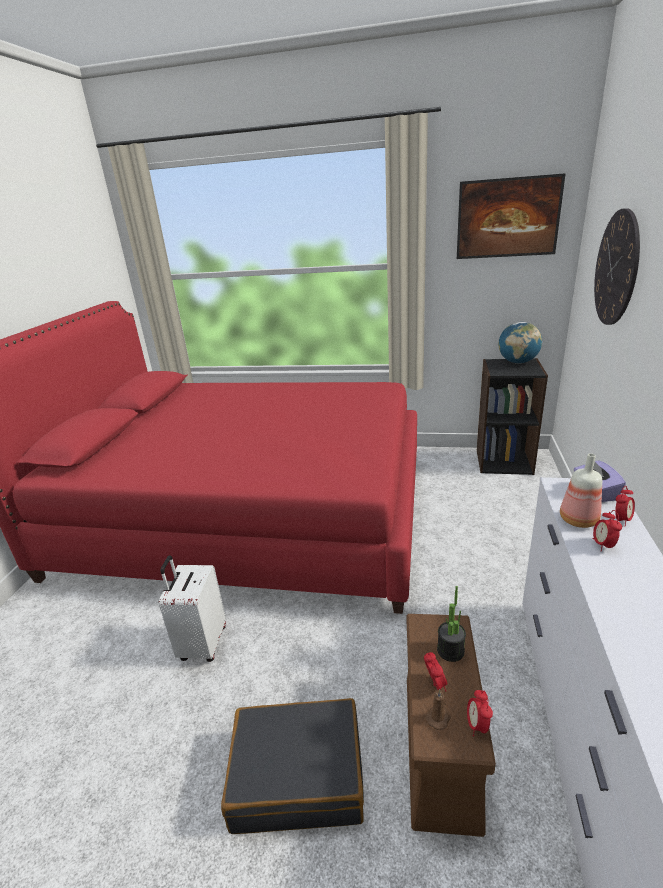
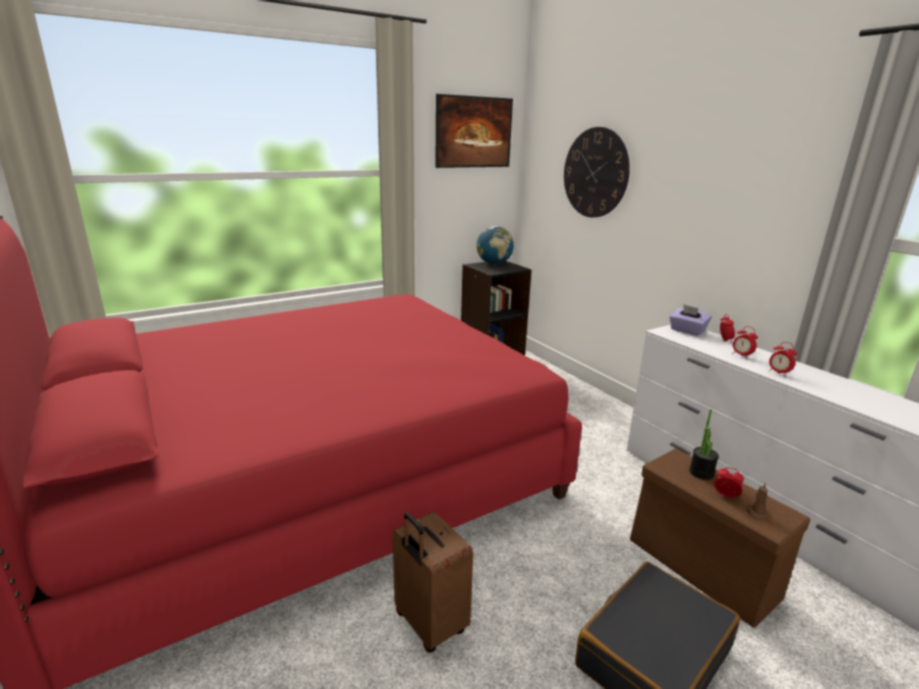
camera: 45 degrees left, 5 degrees down
white suitcase [159,555,226,662] -> brown suitcase [393,511,473,653]
alarm clock [467,690,493,736] -> alarm clock moved to [768,342,797,377]
bottle [560,453,602,528] -> none

